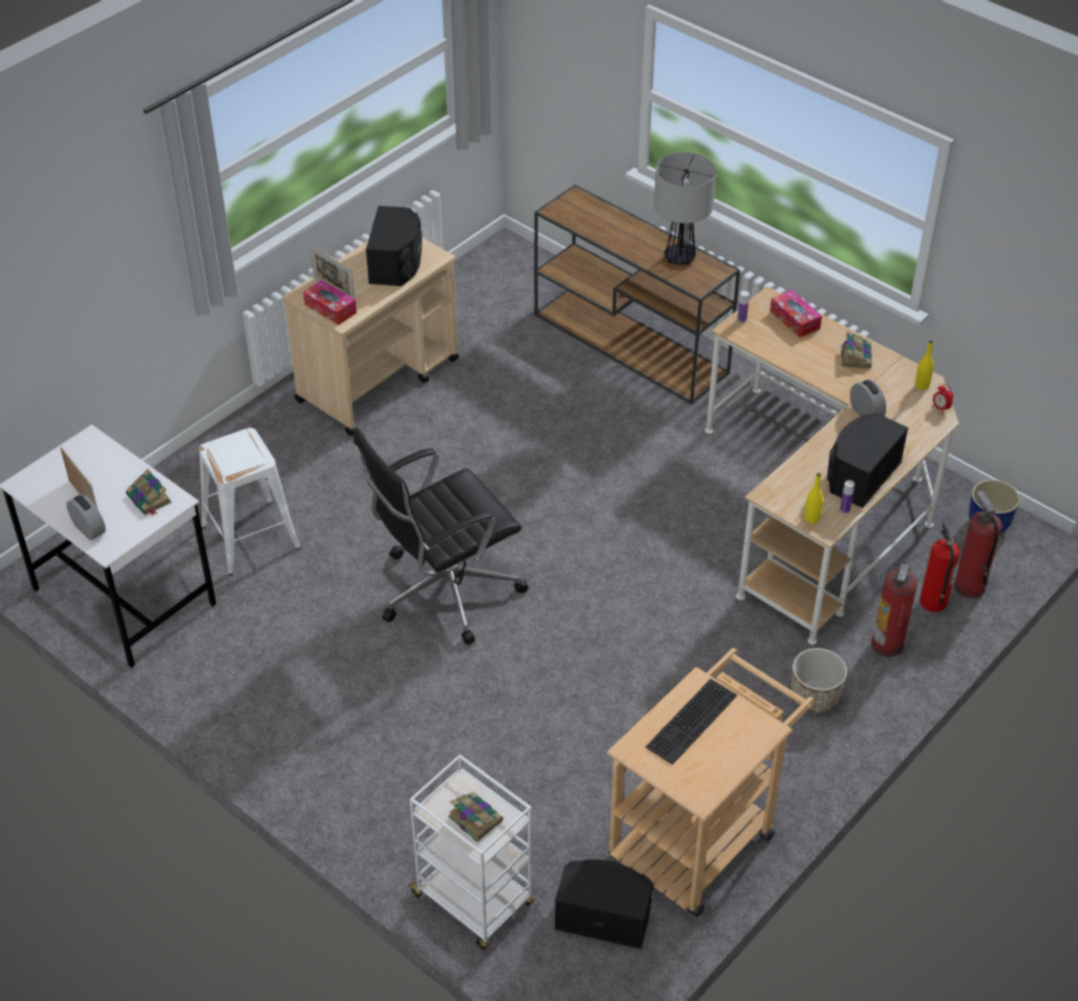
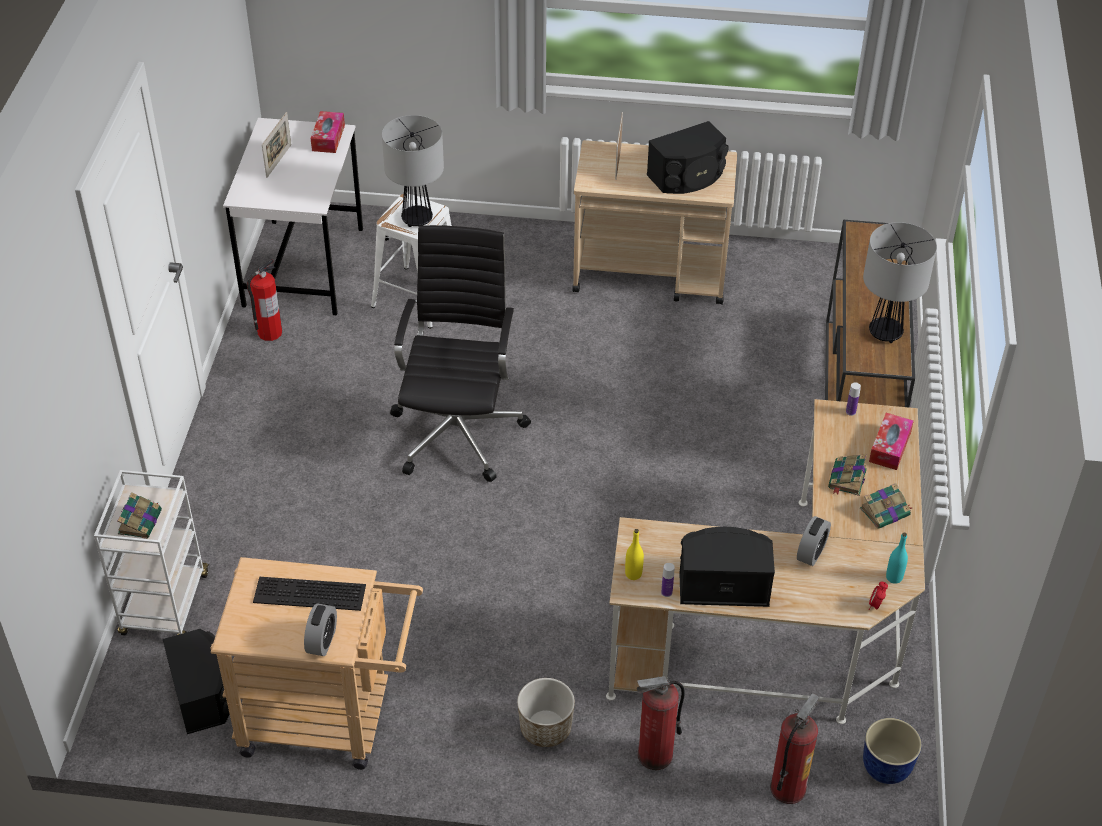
camera: 55 degrees right, 0 degrees up
alarm clock [66,494,106,540] -> alarm clock moved to [304,603,337,656]
book [126,469,172,515] -> book moved to [828,454,867,496]
tissue box [303,280,357,325] -> tissue box moved to [311,111,345,153]
black office chair [353,428,528,645] -> black office chair turned 75 degrees clockwise [390,225,531,482]
yellow bottle [915,340,934,390] -> turquoise bottle [886,532,908,584]
fire extinguisher [920,523,960,612] -> fire extinguisher moved to [247,259,282,341]
none -> table lamp [382,115,444,227]

